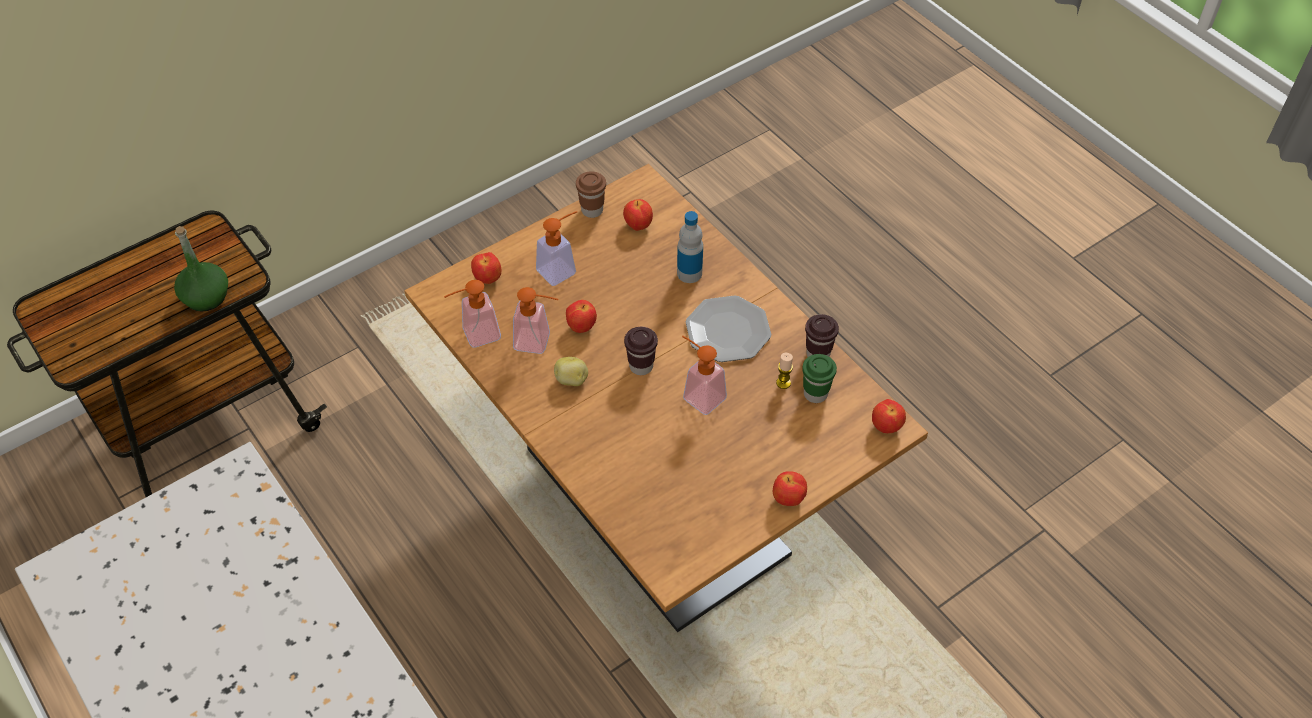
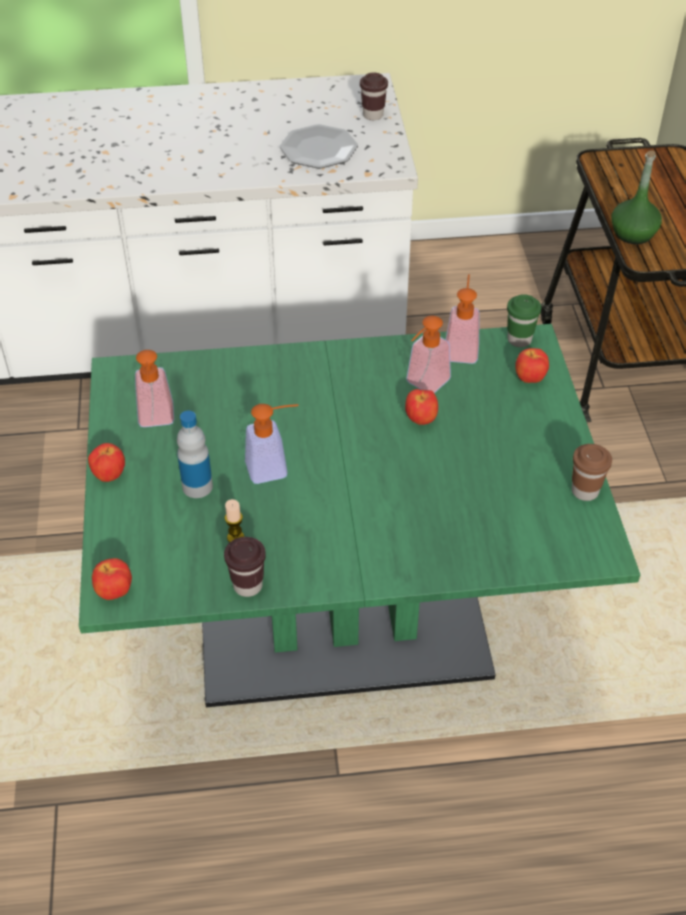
camera: 120 degrees right, 5 degrees down
brown dining table [404,164,928,632] -> green dining table [79,324,640,707]
soap dispenser [536,211,578,286] -> soap dispenser moved to [135,350,174,427]
potato [554,357,588,386] -> none
apple [623,199,653,231] -> none
brown cup [624,327,658,375] -> brown cup moved to [360,73,388,120]
bottle [677,211,703,283] -> bottle moved to [177,411,213,498]
plate [686,295,771,362] -> plate moved to [280,124,358,168]
green cup [802,354,837,403] -> green cup moved to [507,294,541,347]

